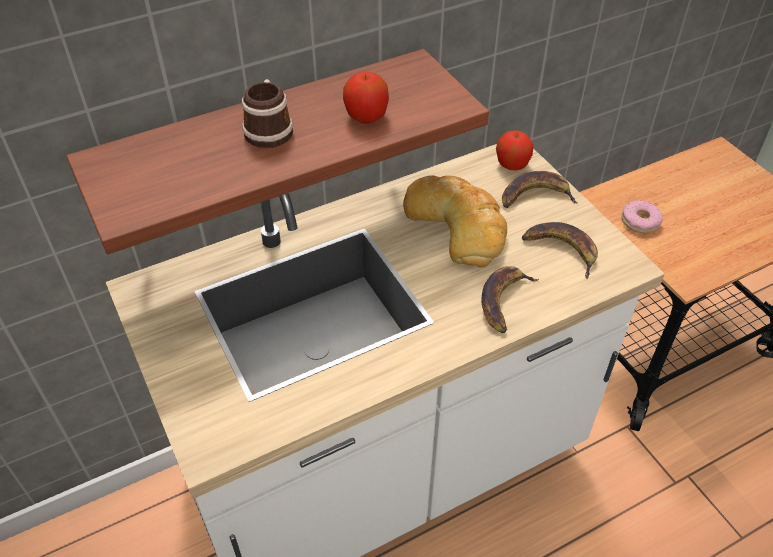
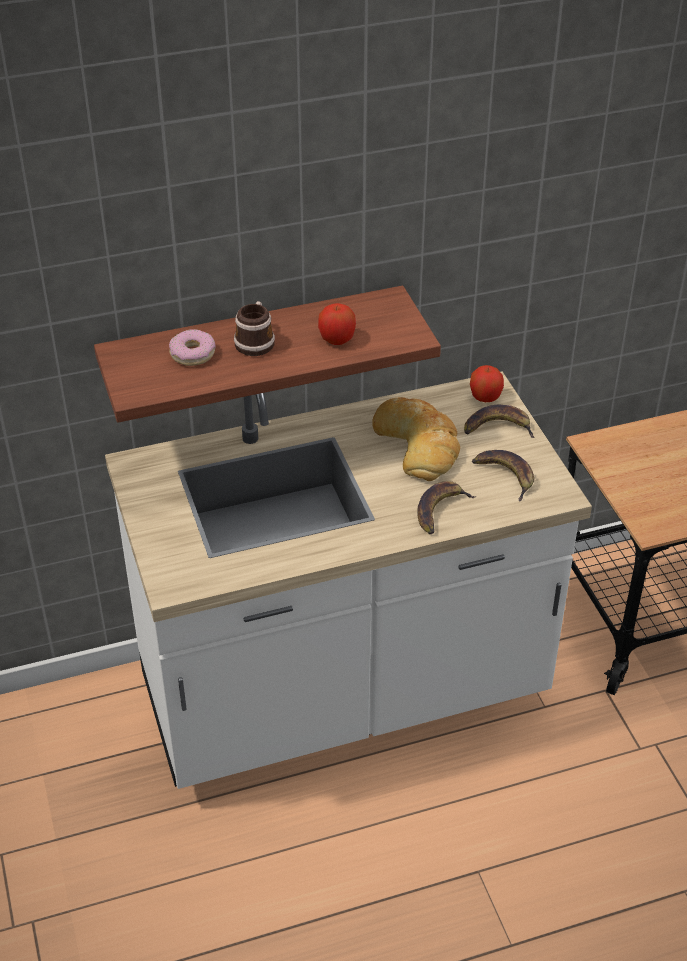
camera: 10 degrees right, 5 degrees down
donut [621,200,663,233] -> donut moved to [169,329,216,366]

